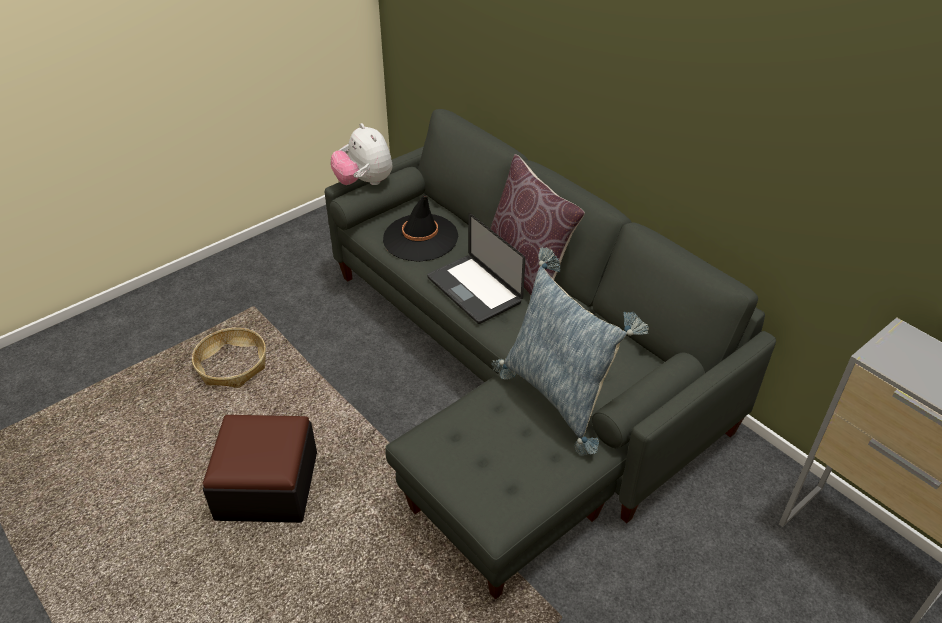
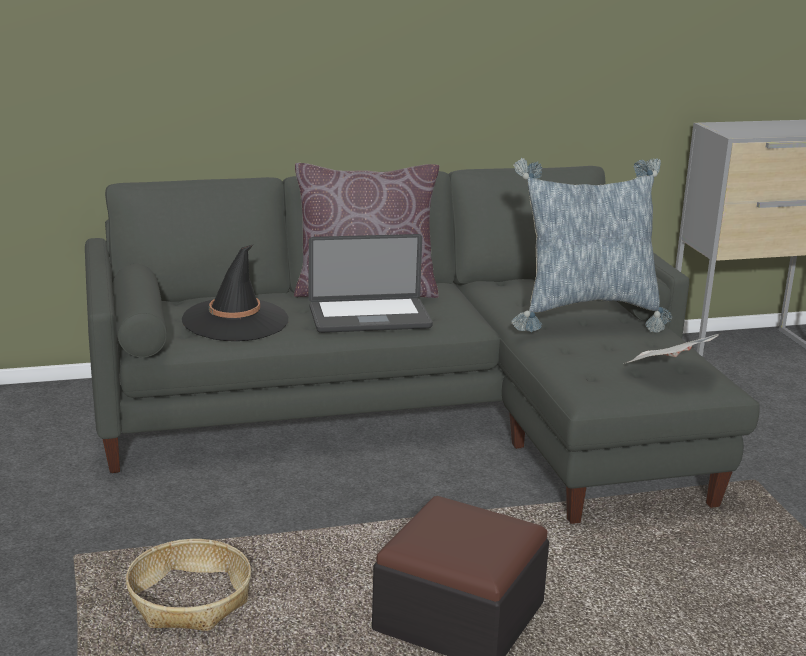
camera: 65 degrees left, 20 degrees down
plush toy [331,123,393,185] -> none
none -> newspaper [623,333,721,364]

